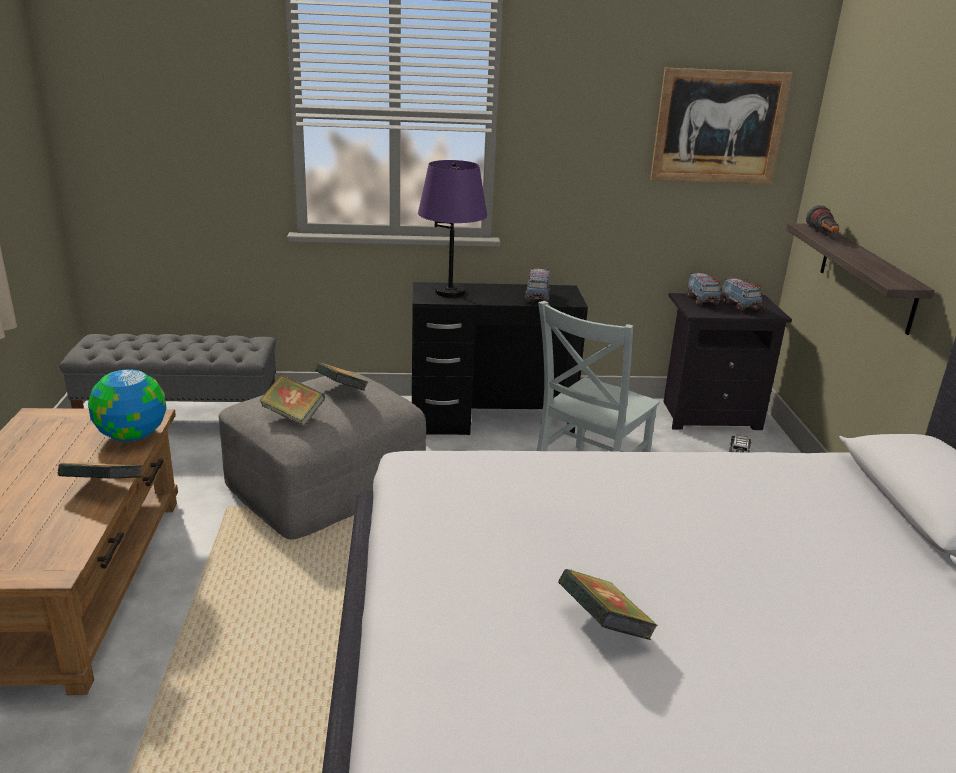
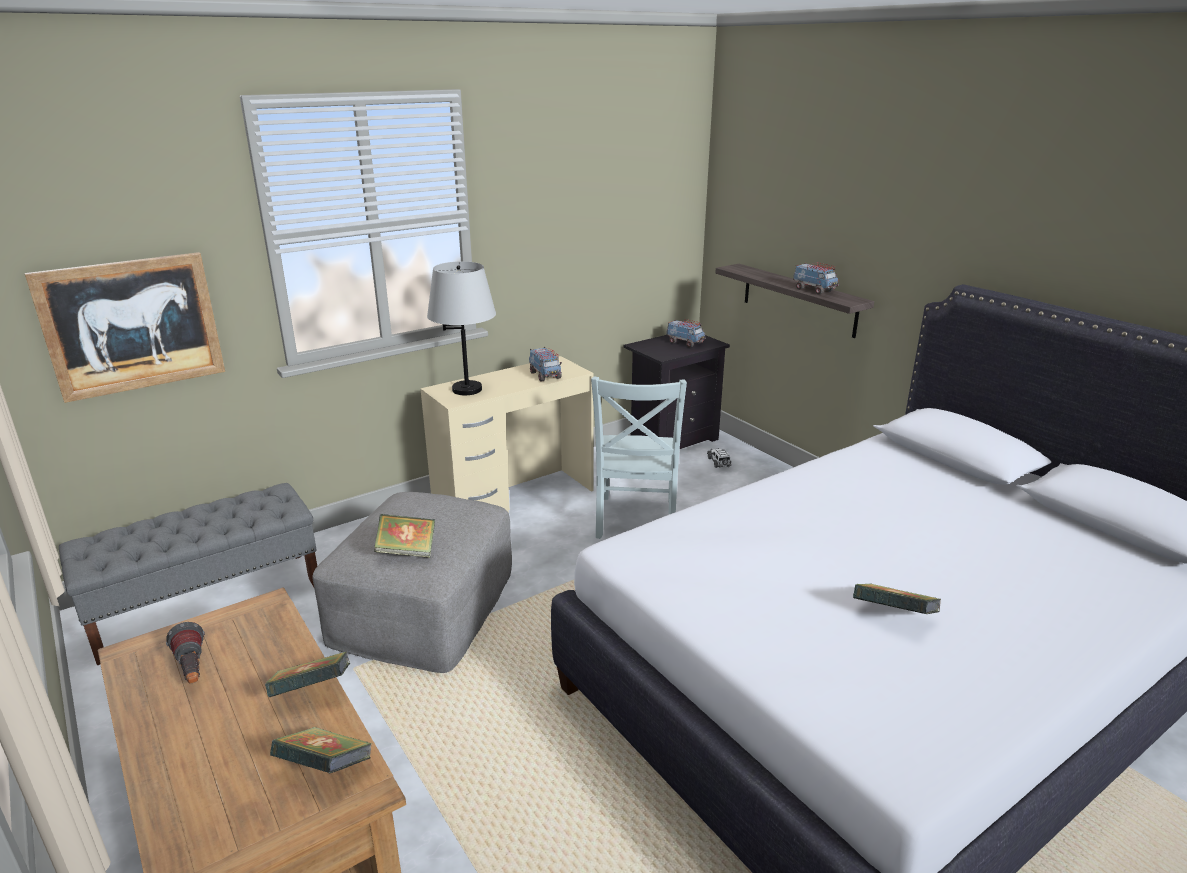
camera: 30 degrees left, 0 degrees up
globe [88,369,167,442] -> none
book [315,362,368,391] -> book moved to [270,727,372,774]
black desk [412,282,588,435] -> beige desk [420,356,593,513]
purple table lamp [418,160,487,298] -> grey table lamp [427,261,496,395]
picture [650,68,793,184] -> picture moved to [25,252,225,403]
toy truck [687,272,722,305] -> toy truck moved to [793,263,839,295]
flashlight [806,205,839,233] -> flashlight moved to [166,622,205,684]

